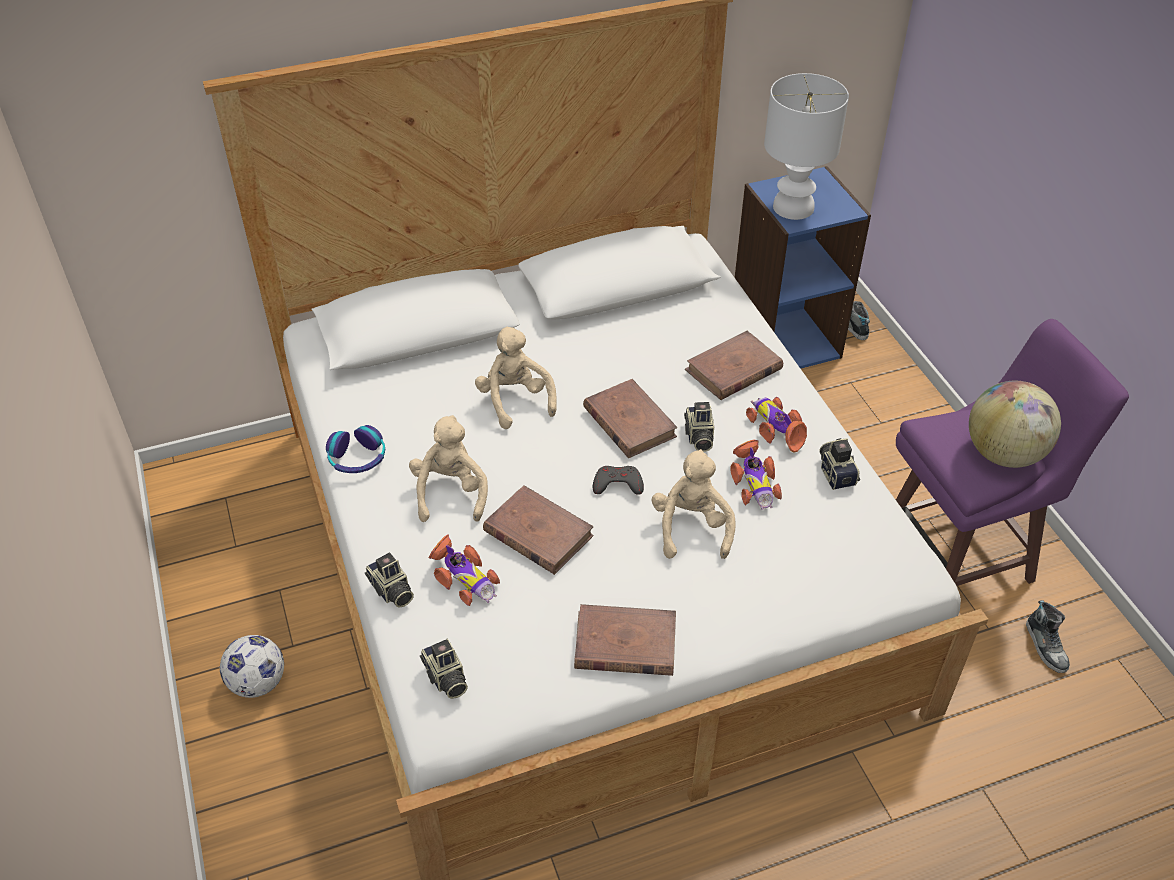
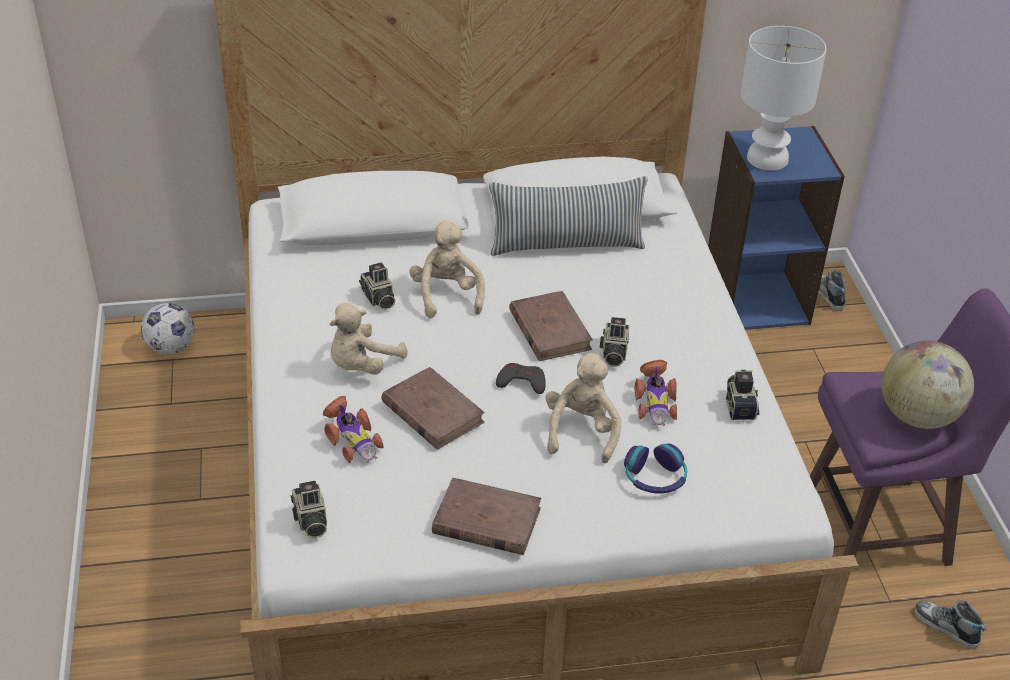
camera: 10 degrees right, 5 degrees down
football [220,635,284,698] -> football moved to [141,303,194,355]
headphones [326,425,385,473] -> headphones moved to [624,444,687,494]
camera [365,553,414,608] -> camera moved to [359,262,395,310]
beige plush toy [409,415,488,522] -> beige plush toy turned 150 degrees counterclockwise [330,303,408,375]
brown book [685,331,783,400] -> none
toy car [746,397,807,453] -> none
shoe [1026,600,1070,673] -> shoe turned 135 degrees clockwise [915,601,986,649]
none -> pillow [489,176,648,256]

